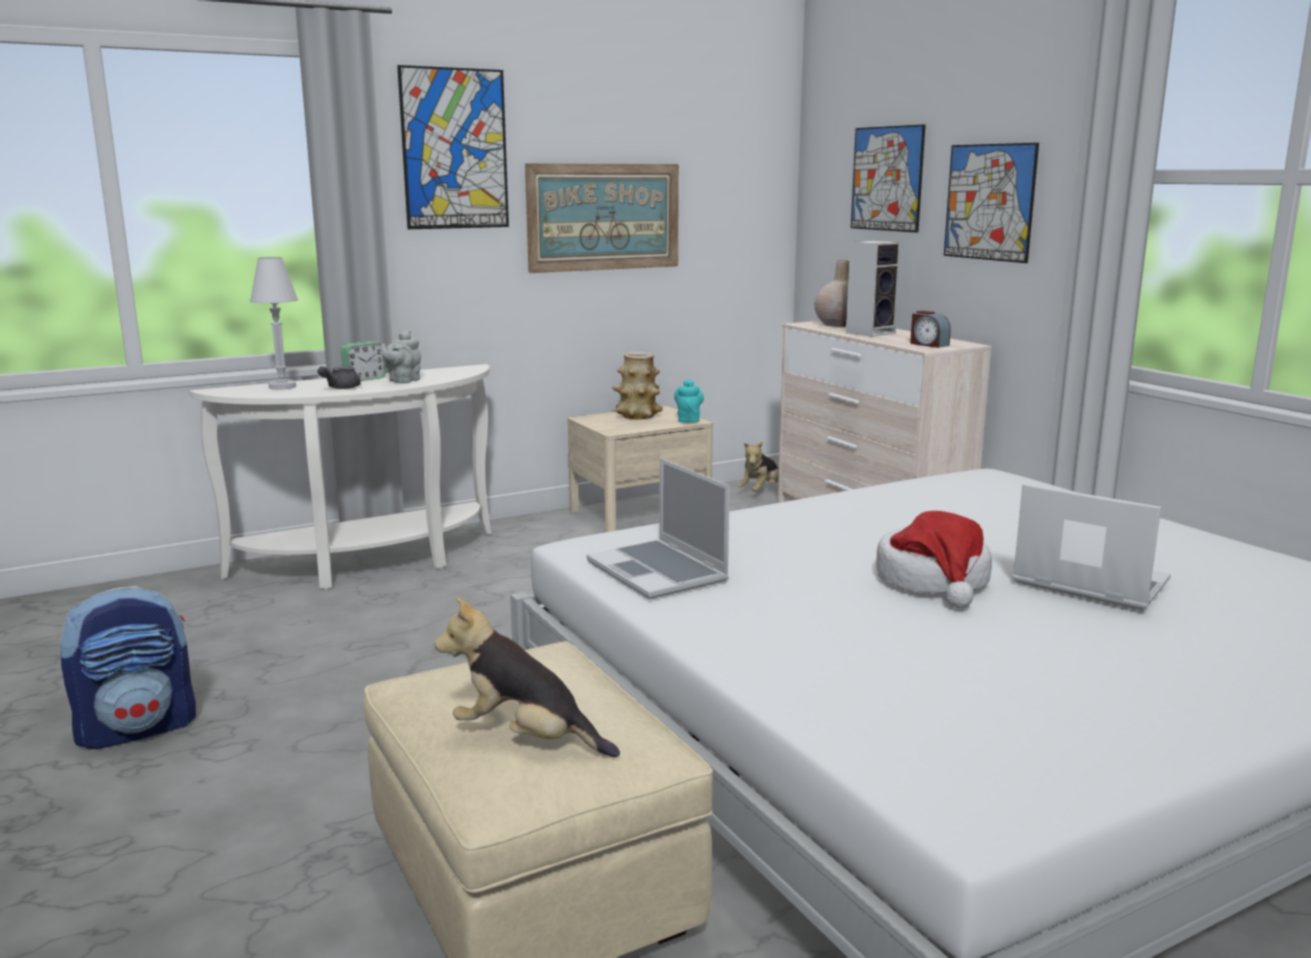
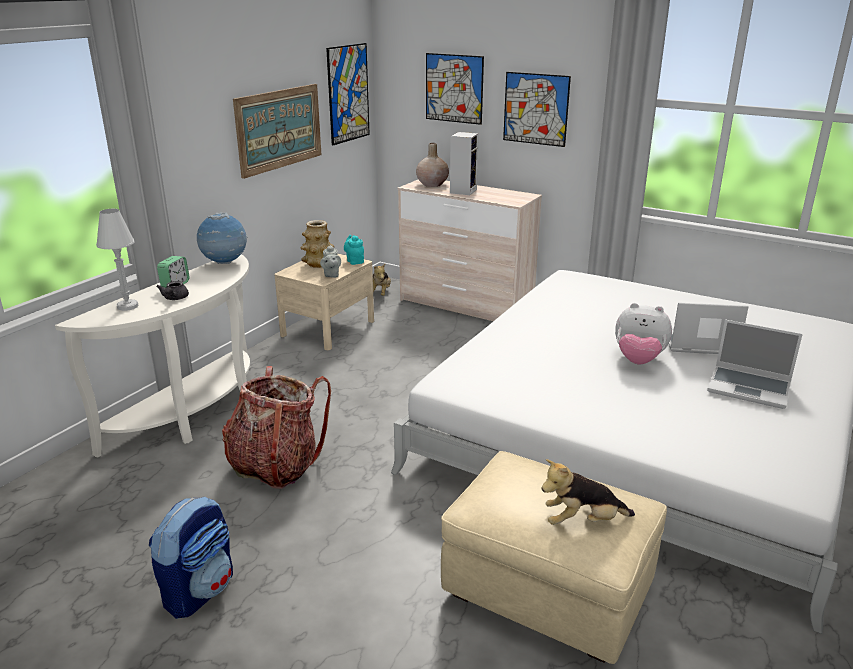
camera: 30 degrees left, 10 degrees up
grey teapot [381,331,421,383] -> grey teapot moved to [320,245,341,278]
picture [397,65,509,229] -> picture moved to [326,43,370,145]
laptop [586,458,730,599] -> laptop moved to [707,319,803,409]
hat [876,511,992,608] -> plush toy [615,303,672,364]
alarm clock [910,311,951,348] -> none
none -> globe [197,212,247,264]
none -> backpack [222,366,331,489]

